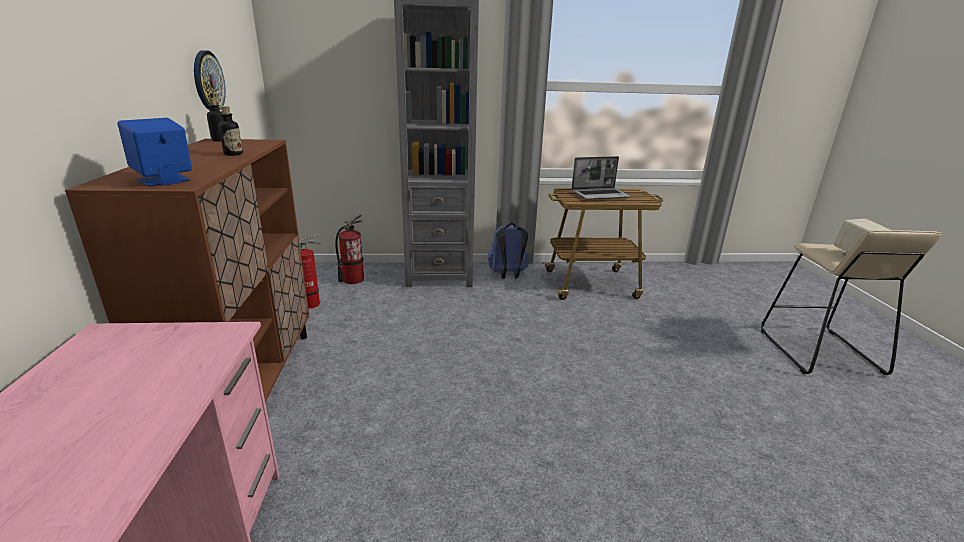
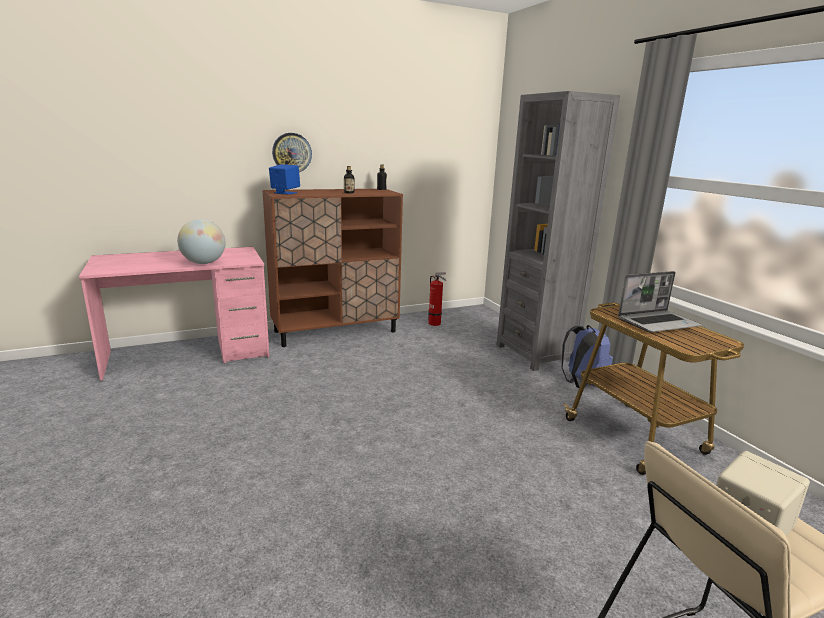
camera: 70 degrees right, 5 degrees down
wall clock [194,50,226,111] -> wall clock moved to [272,133,312,172]
fire extinguisher [335,214,364,284] -> none
laptop [571,156,631,200] -> laptop turned 75 degrees counterclockwise [618,271,702,332]
none -> globe [177,219,226,264]

